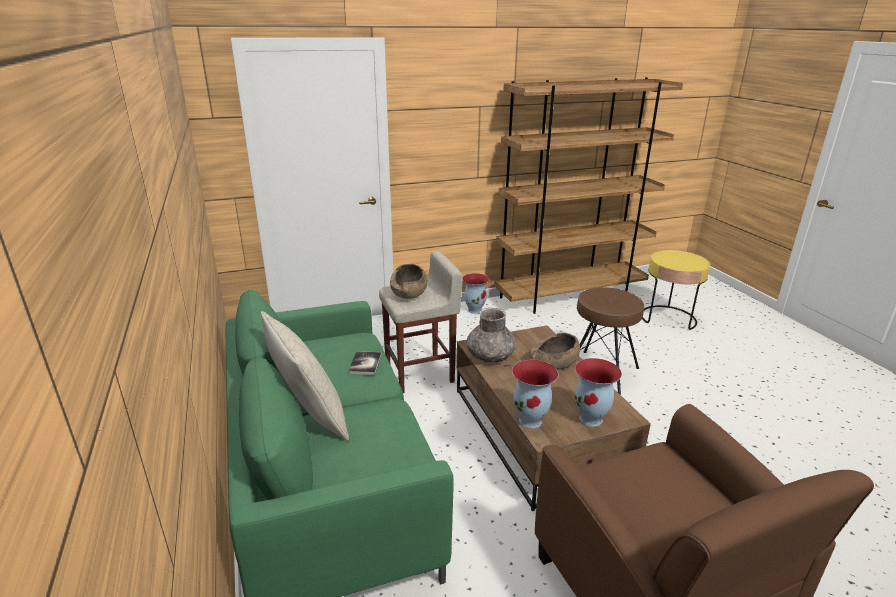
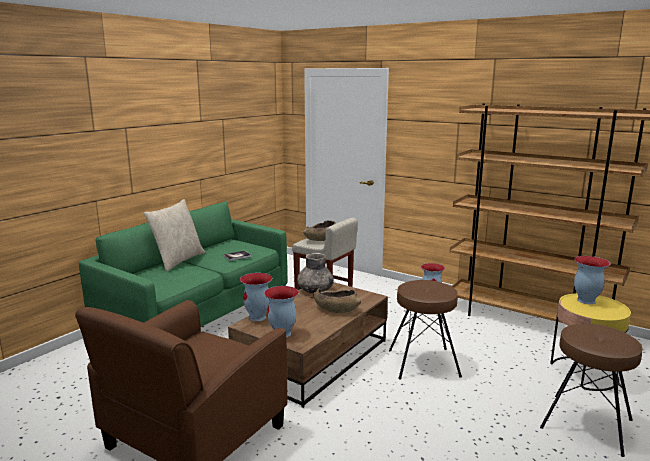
camera: 55 degrees right, 10 degrees down
none -> brown stool [540,324,642,457]
none -> vase [574,256,611,304]

